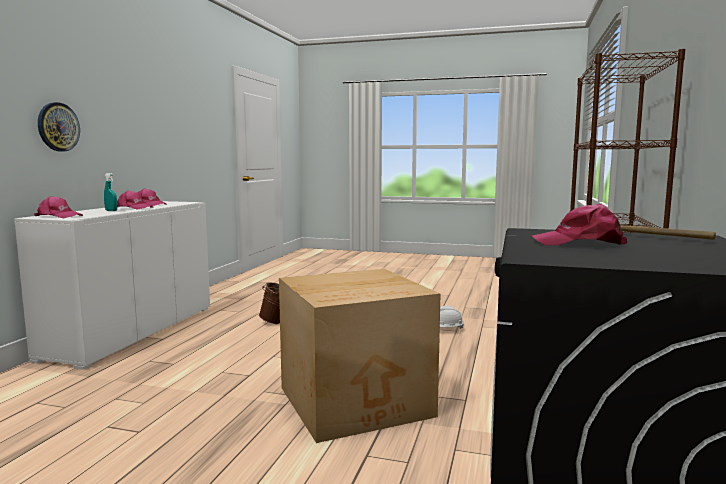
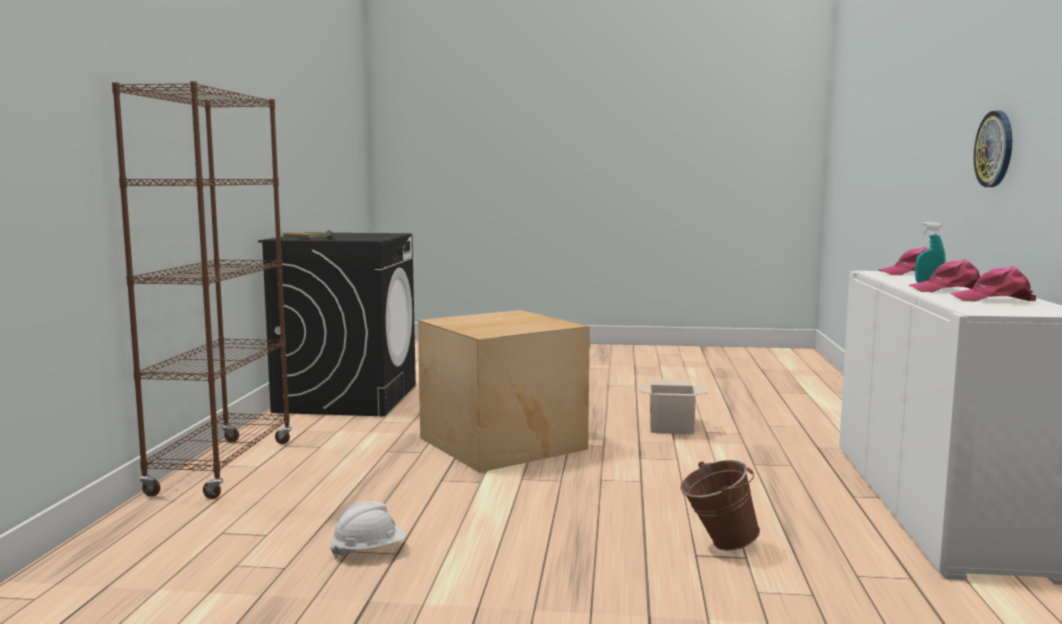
camera: 170 degrees right, 0 degrees up
pink cap [532,203,627,246] -> none
none -> cardboard box [639,379,708,434]

